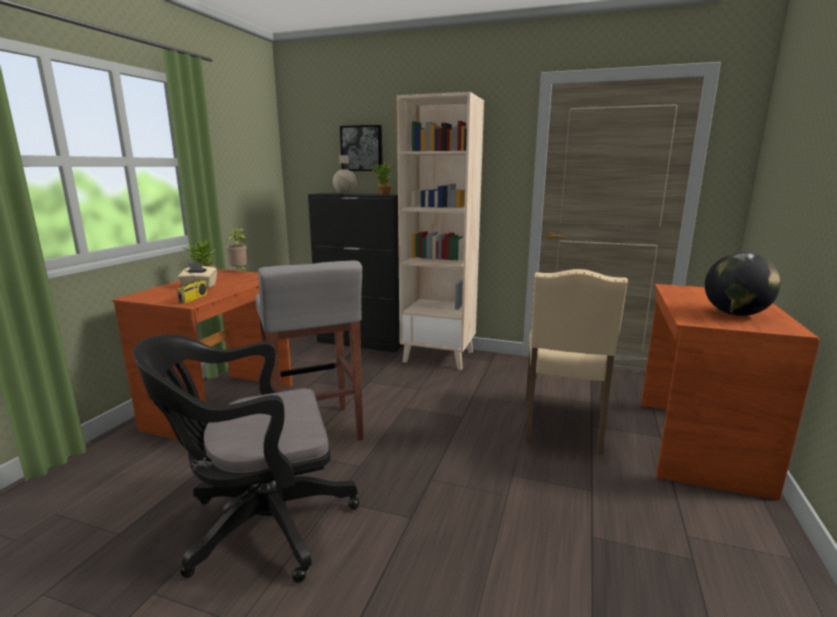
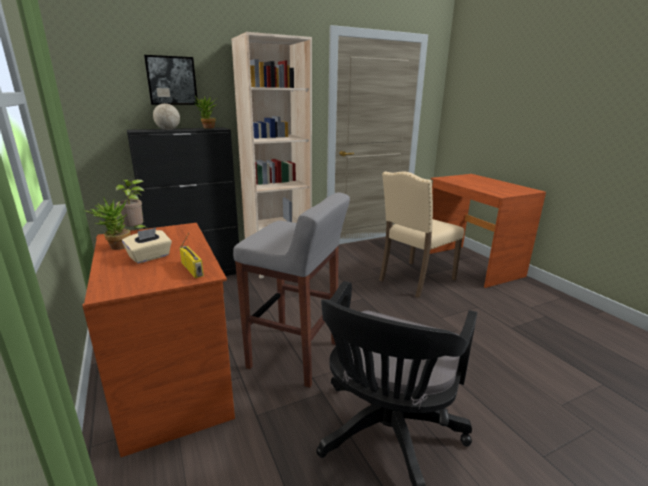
camera: 45 degrees left, 5 degrees up
beige chair [525,269,628,454] -> beige chair turned 75 degrees clockwise [379,171,464,298]
globe [705,252,781,316] -> none

